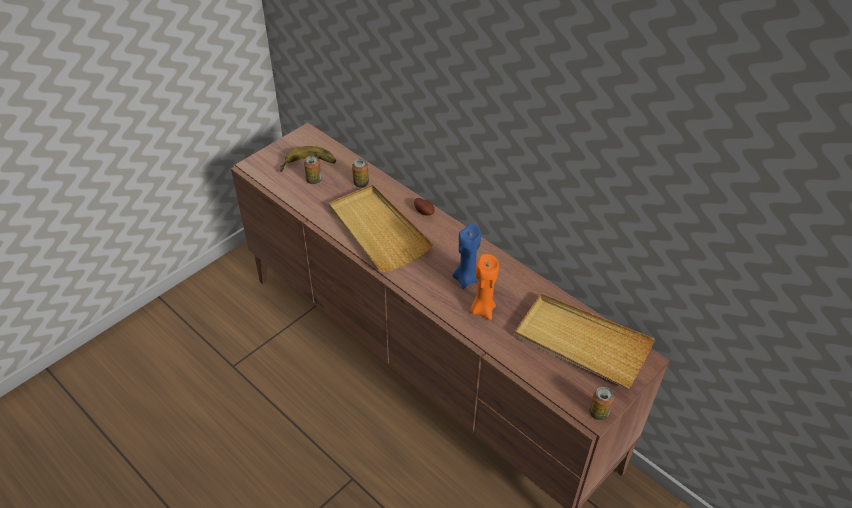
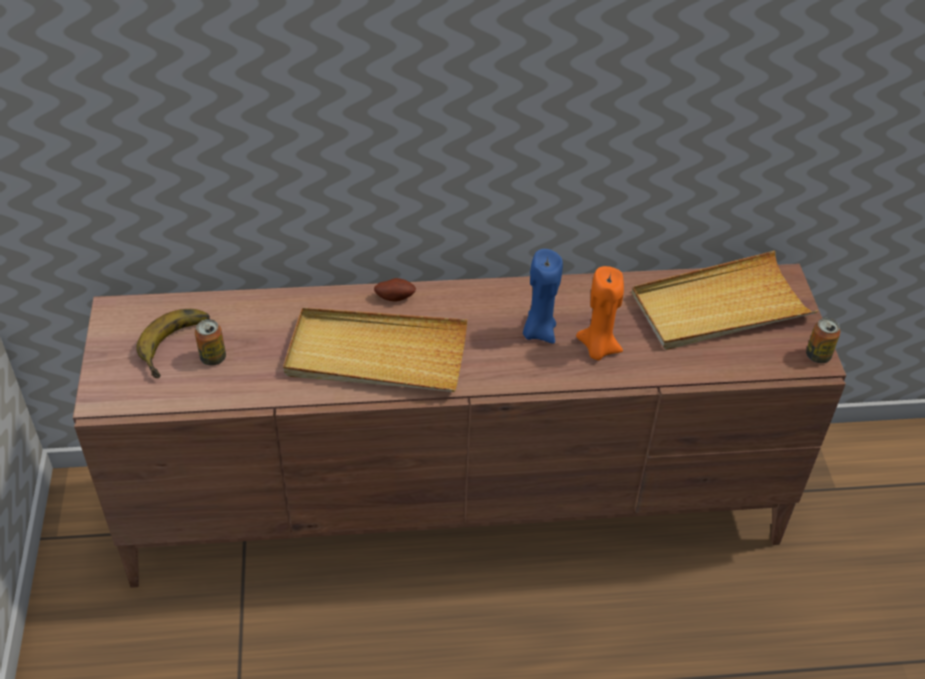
camera: 50 degrees left, 0 degrees up
can [352,159,369,187] -> none

